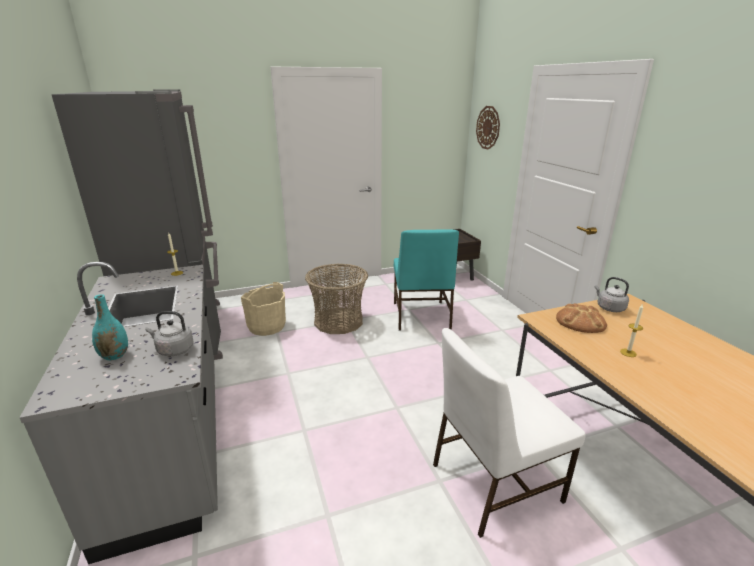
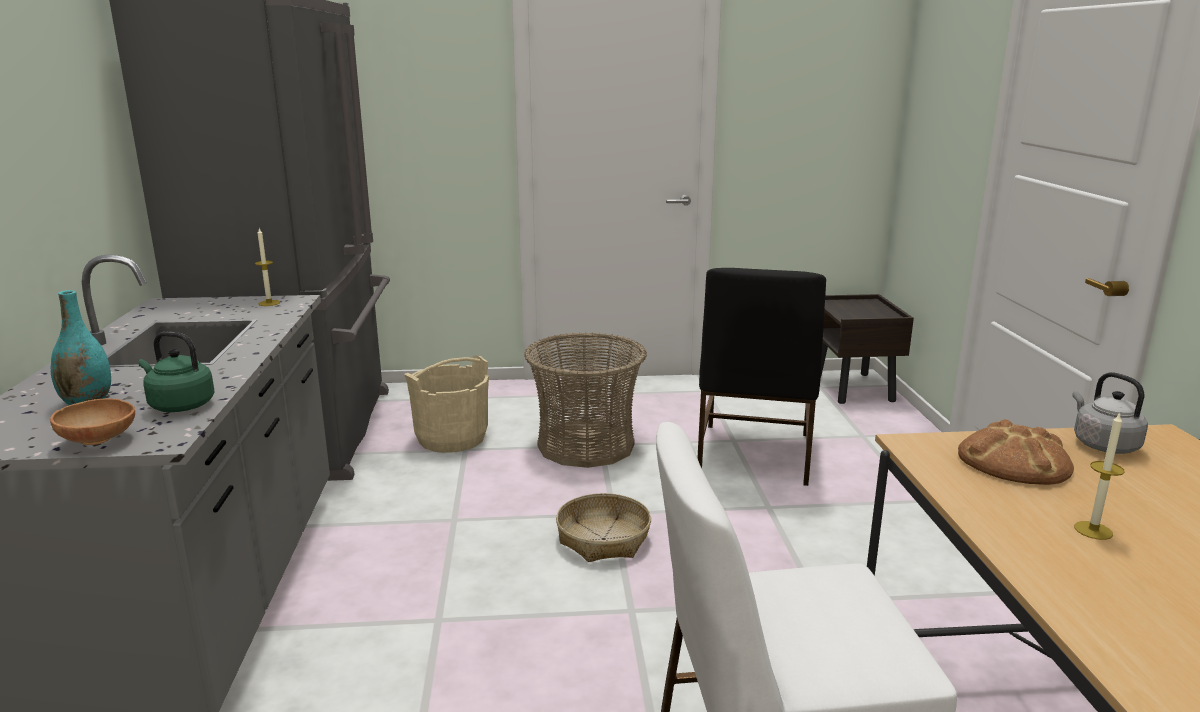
camera: 15 degrees right, 5 degrees down
grey kettle [145,311,194,356] -> green kettle [139,332,215,412]
turquoise chair [394,229,459,330] -> black chair [698,268,826,486]
wall clock [476,106,500,150] -> none
none -> brown bowl [50,399,135,445]
none -> basket [556,493,651,562]

